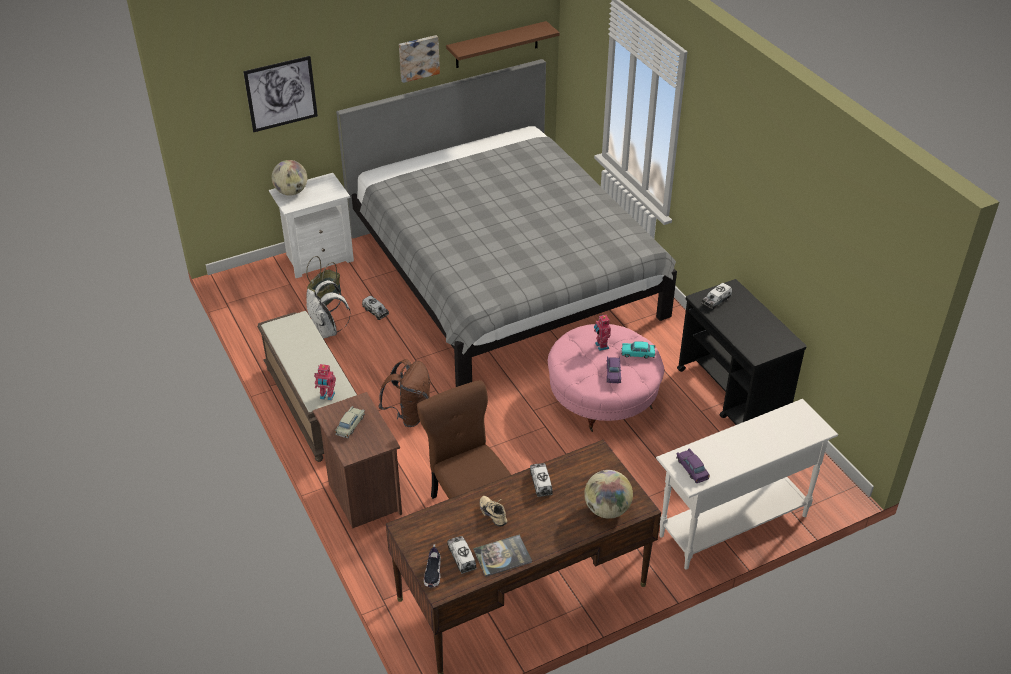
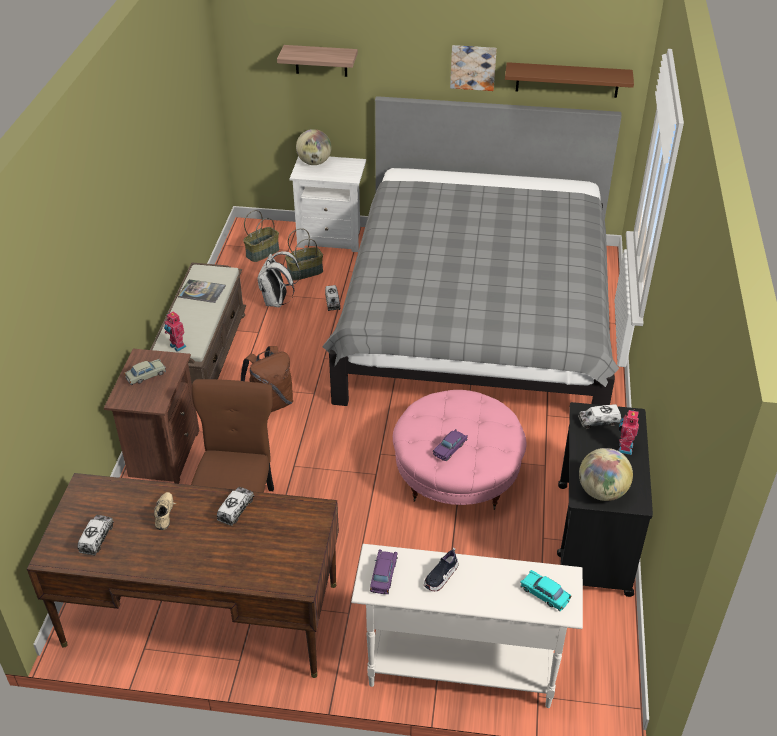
camera: 35 degrees right, 0 degrees up
picture [243,56,318,132] -> shelf [277,45,358,77]
shoe [424,545,441,588] -> shoe moved to [424,548,459,591]
book [473,535,532,577] -> book moved to [178,279,226,303]
globe [584,470,633,519] -> globe moved to [579,448,633,501]
toy robot [594,314,611,351] -> toy robot moved to [618,410,639,455]
turquoise toy car [621,341,655,358] -> turquoise toy car moved to [520,570,571,611]
none -> basket [243,210,279,262]

